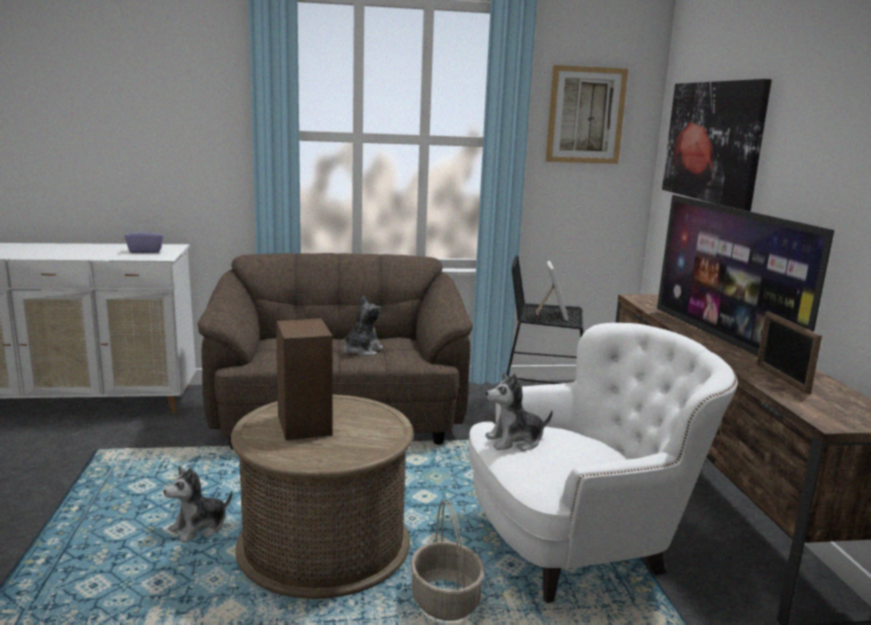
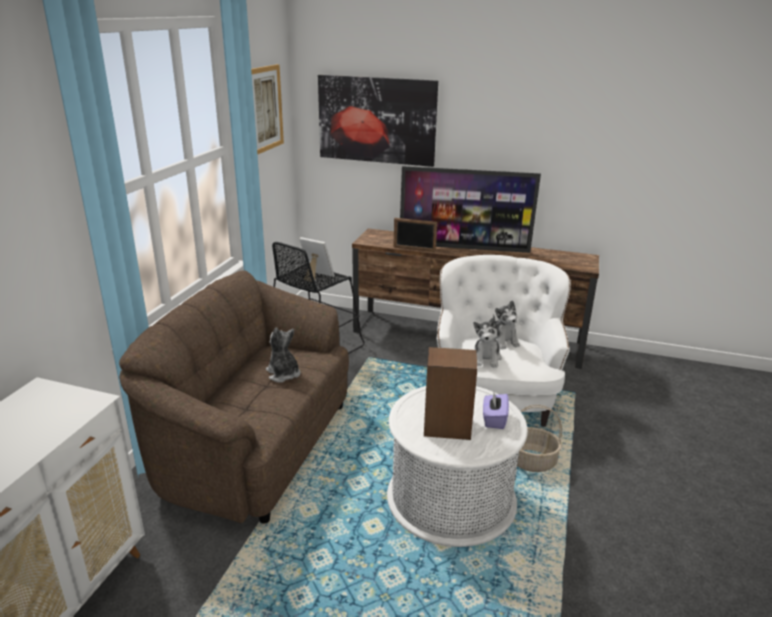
camera: 65 degrees left, 10 degrees up
purple tissue box [125,224,164,253] -> purple tissue box moved to [483,392,509,429]
plush toy [164,466,232,543] -> plush toy moved to [493,300,520,349]
brown coffee table [231,395,414,599] -> white coffee table [387,386,528,547]
picture frame [757,311,822,394] -> picture frame moved to [393,218,437,252]

